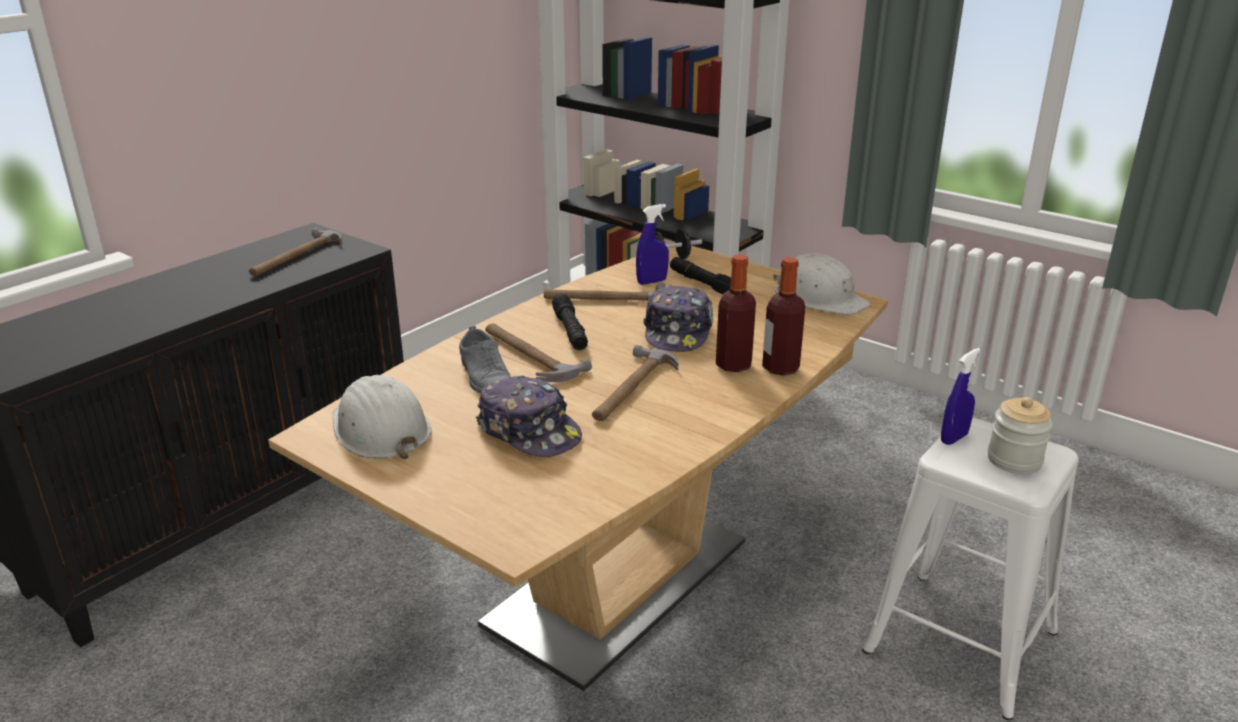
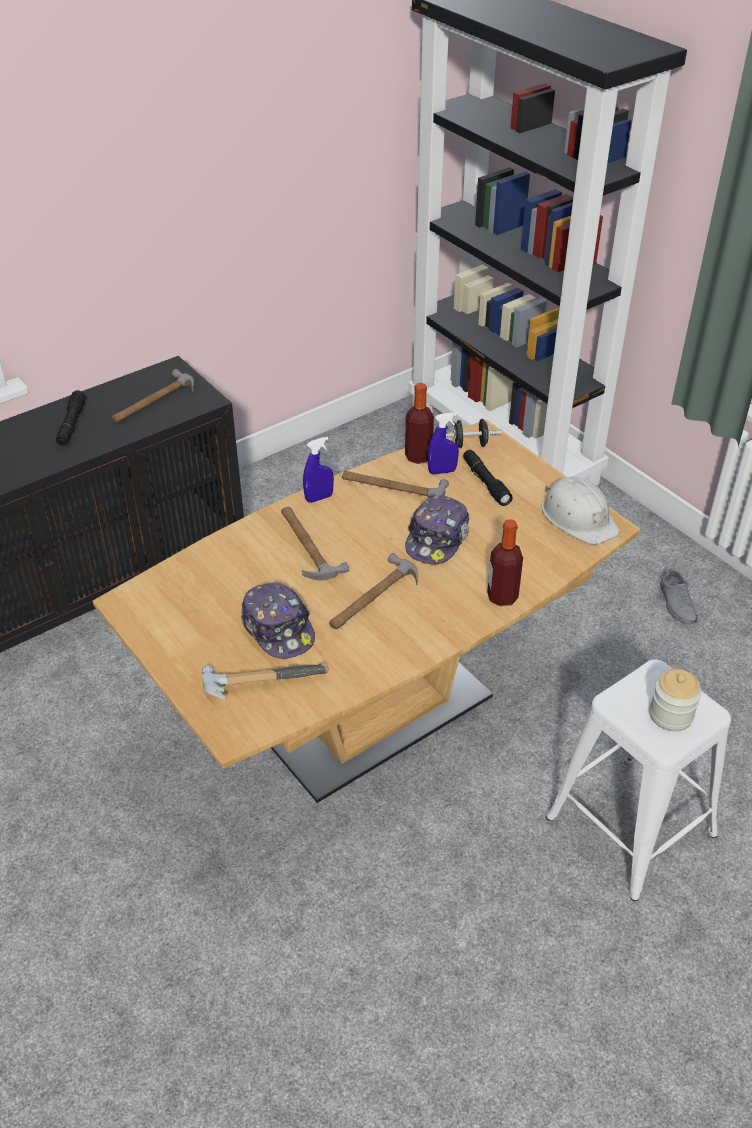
camera: 15 degrees right, 15 degrees up
white hard hat [333,375,431,459] -> none
grey shoe [459,326,511,394] -> grey shoe moved to [660,568,697,624]
black flashlight [552,294,588,350] -> black flashlight moved to [56,390,86,446]
bottle [716,254,756,372] -> bottle moved to [405,383,434,464]
blue spray bottle [941,348,980,445] -> blue spray bottle moved to [303,437,334,503]
none -> hammer [202,662,328,700]

